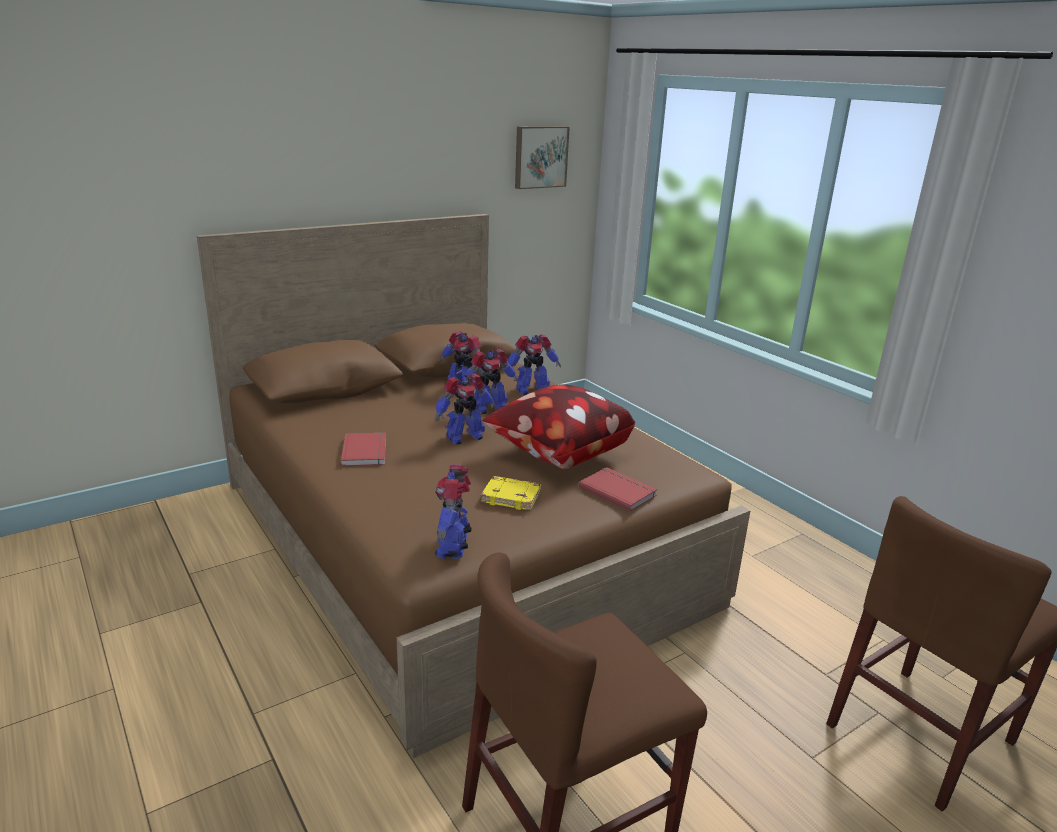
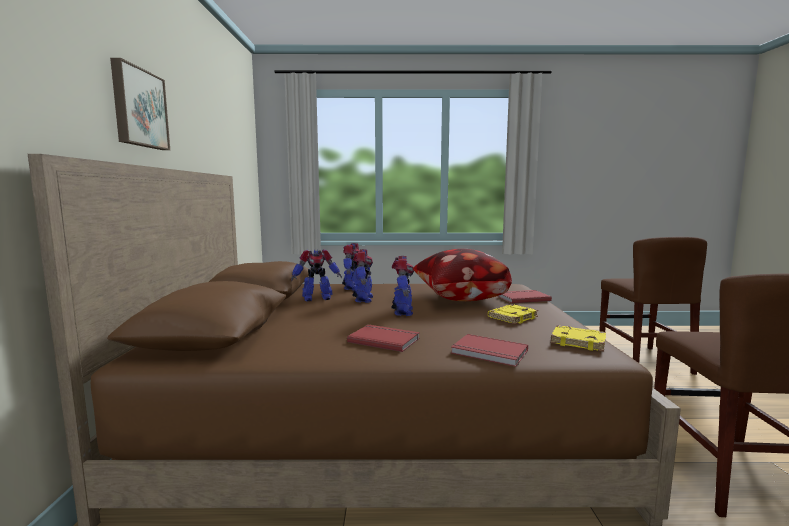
camera: 55 degrees left, 15 degrees down
toy robot [435,464,472,559] -> yellow book [551,325,606,351]
picture [515,126,570,189] -> picture moved to [110,58,170,150]
none -> red book [451,334,528,367]

